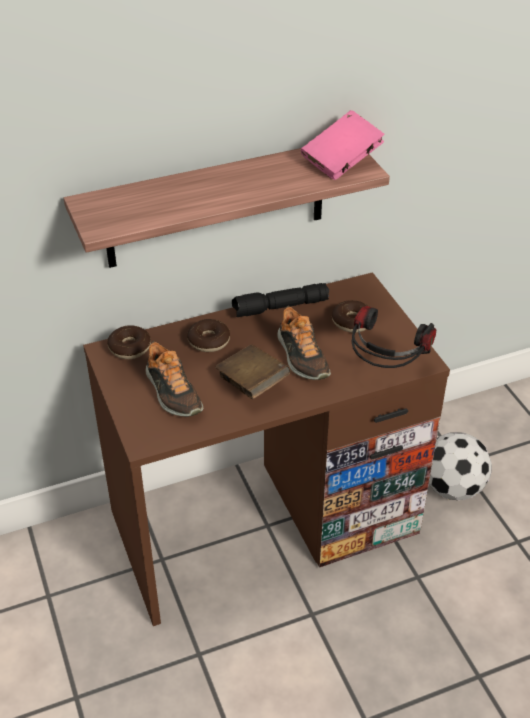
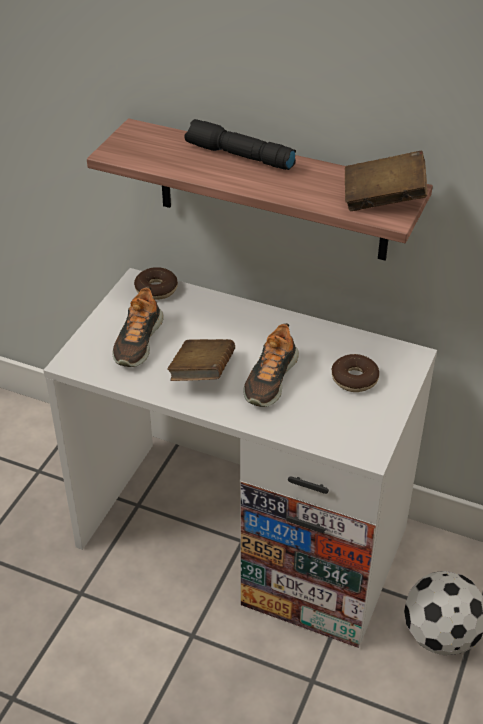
camera: 45 degrees right, 0 degrees up
brown desk [83,272,450,626] -> white desk [43,268,437,648]
donut [187,319,230,352] -> none
black flashlight [232,283,329,317] -> black flashlight moved to [184,119,296,170]
pink book [301,110,385,180] -> brown book [345,151,428,211]
headphones [352,306,436,368] -> none

